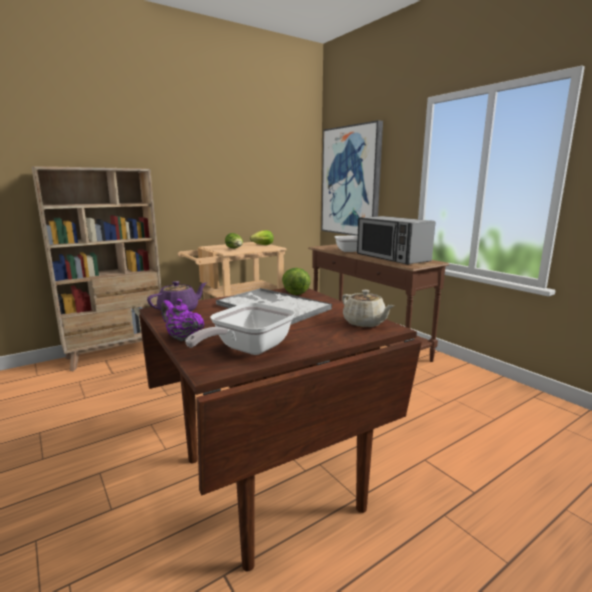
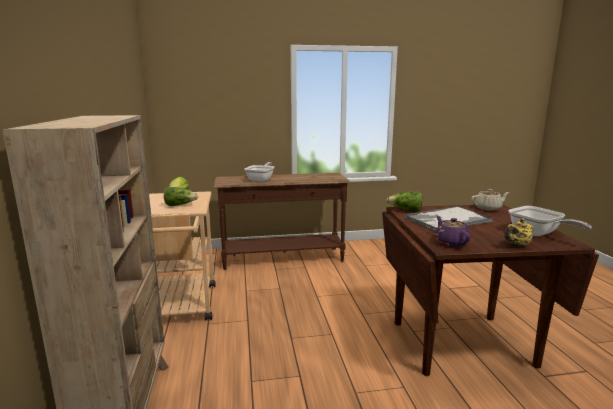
camera: 65 degrees left, 0 degrees up
purple teapot [161,299,204,341] -> yellow teapot [504,218,533,247]
picture [322,120,383,236] -> none
microwave [357,216,435,265] -> none

